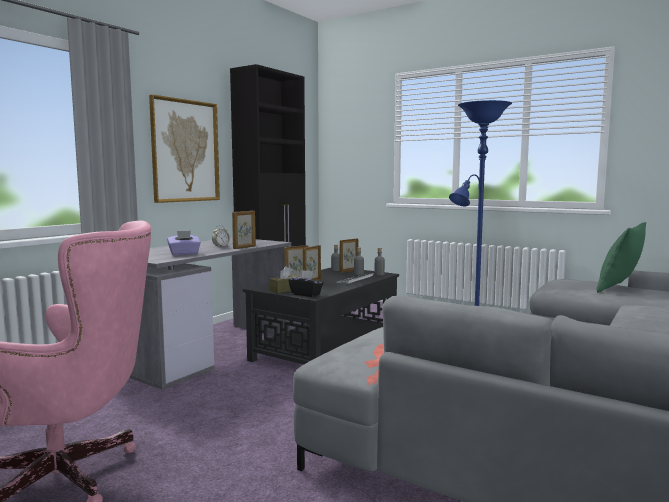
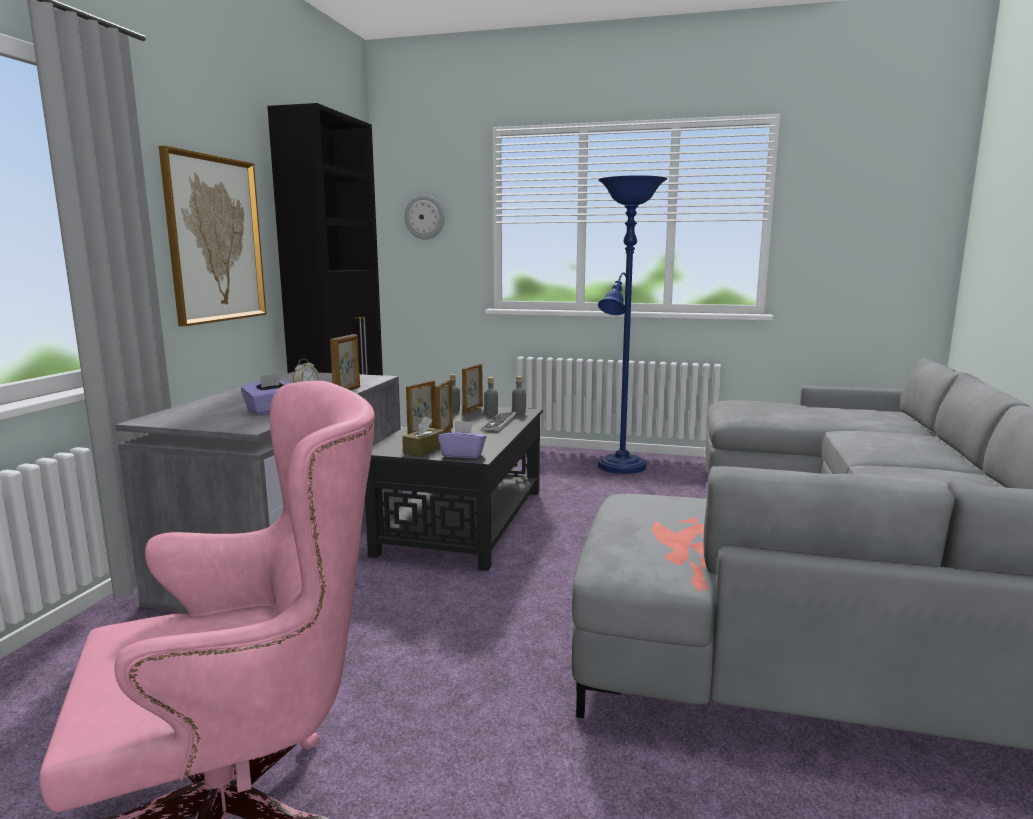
camera: 20 degrees left, 5 degrees up
black tissue box [288,270,323,297] -> purple tissue box [438,421,486,459]
green pillow [597,222,646,293] -> none
none -> wall clock [404,195,445,240]

